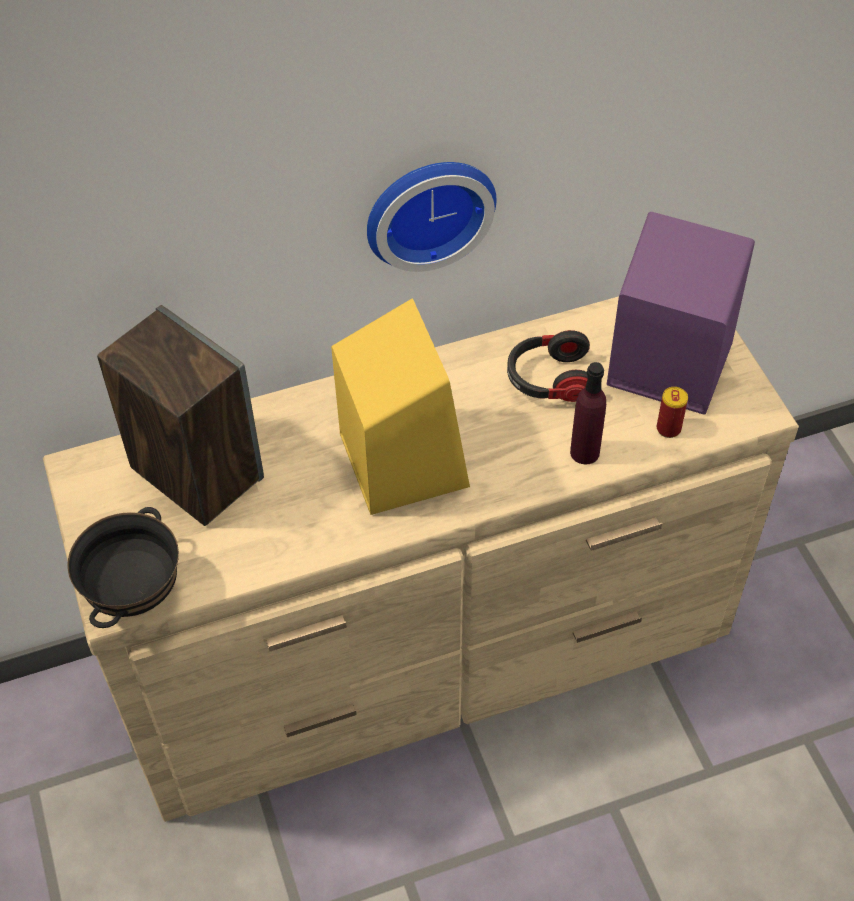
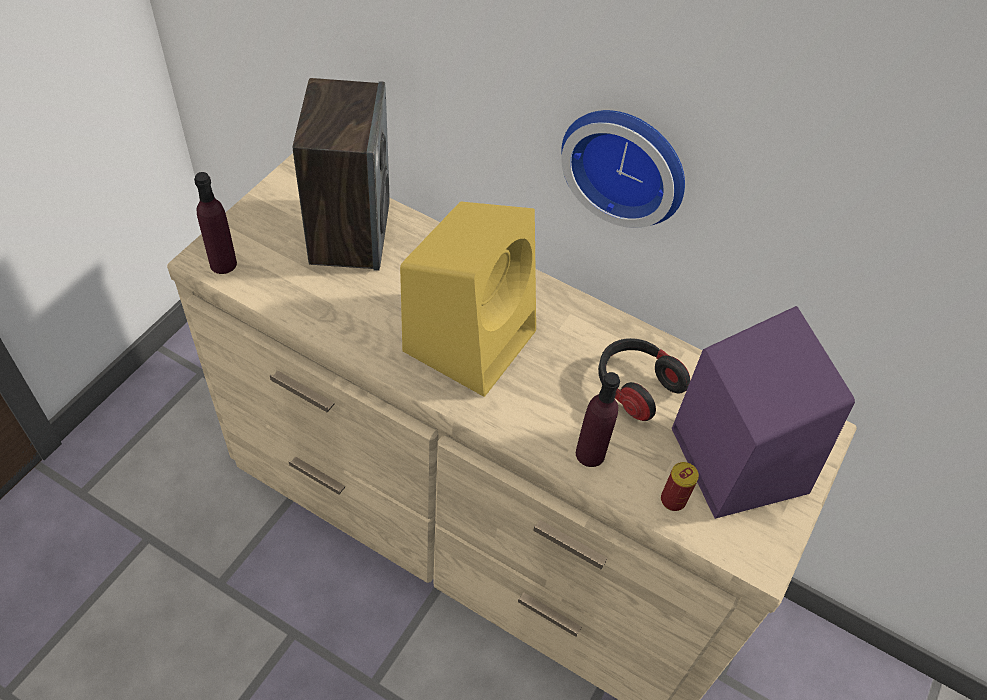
camera: 45 degrees right, 0 degrees up
black bowl [67,507,179,628] -> purple bottle [194,172,237,274]

